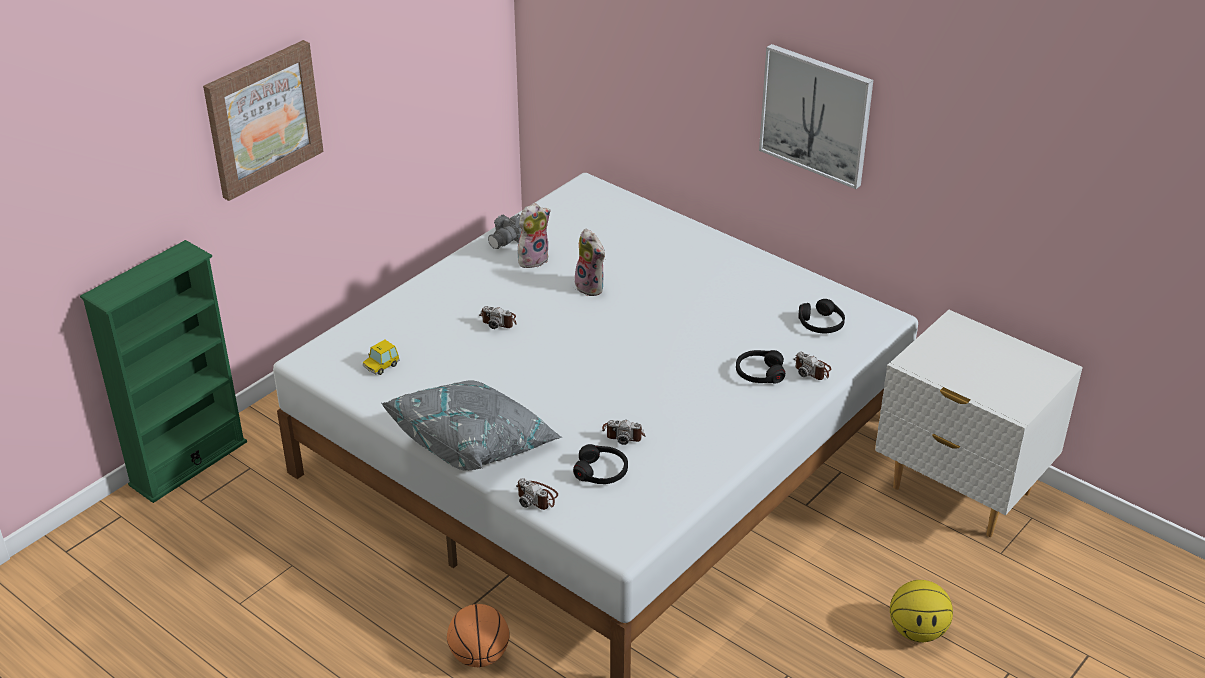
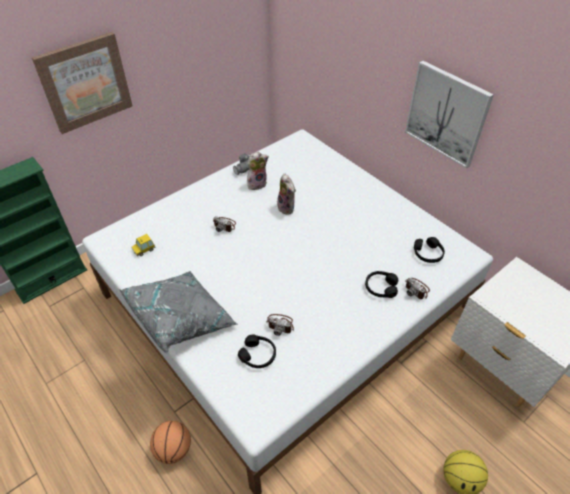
camera: 10 degrees right, 10 degrees up
camera [516,478,558,510] -> none

